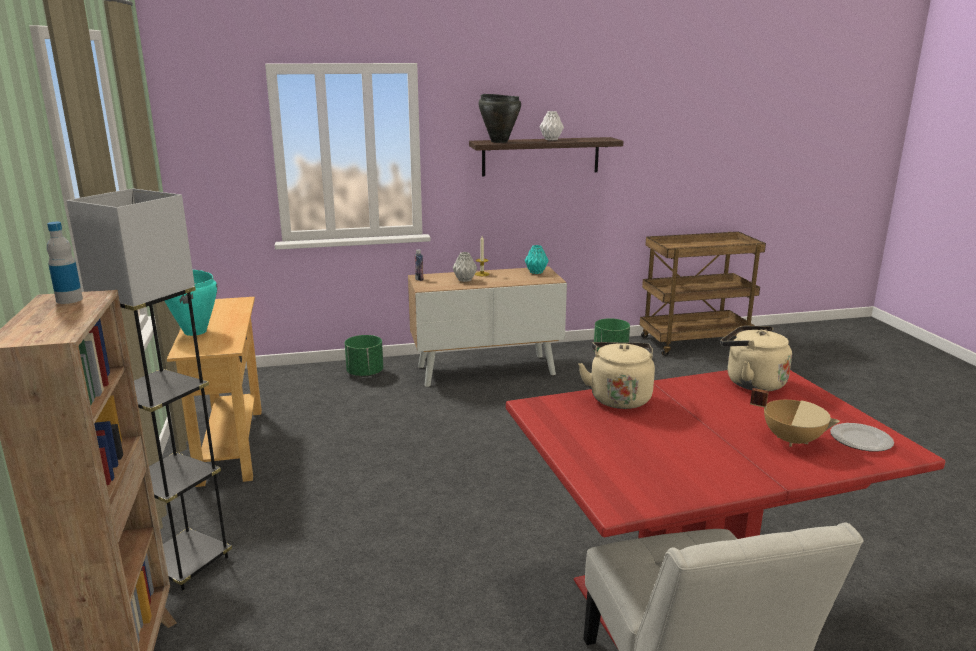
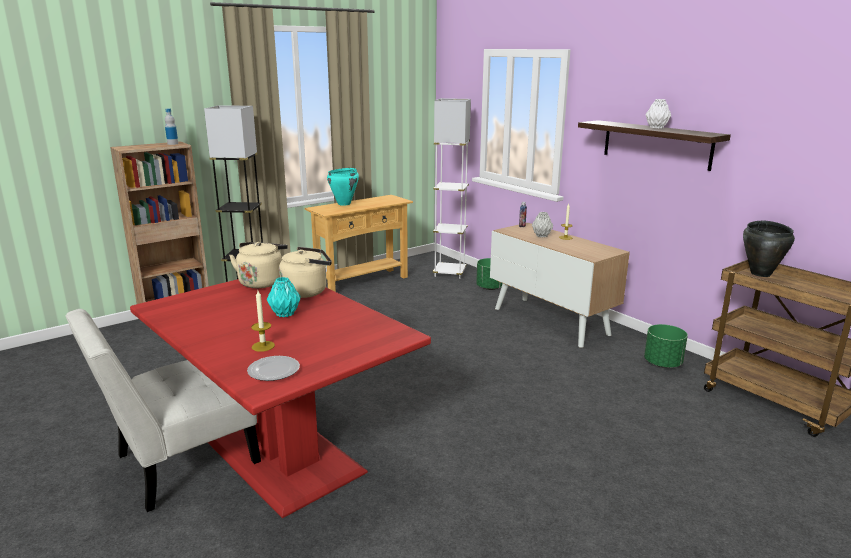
camera: 65 degrees right, 0 degrees up
black cooking pot [478,94,521,143] -> black cooking pot moved to [743,221,795,277]
turquoise vase [525,245,549,274] -> turquoise vase moved to [267,277,301,317]
beige kettle [721,326,792,391] -> beige kettle moved to [229,242,288,288]
beige cooking pot [750,388,840,447] -> candle [251,291,275,352]
none -> white floor lamp [433,98,471,279]

